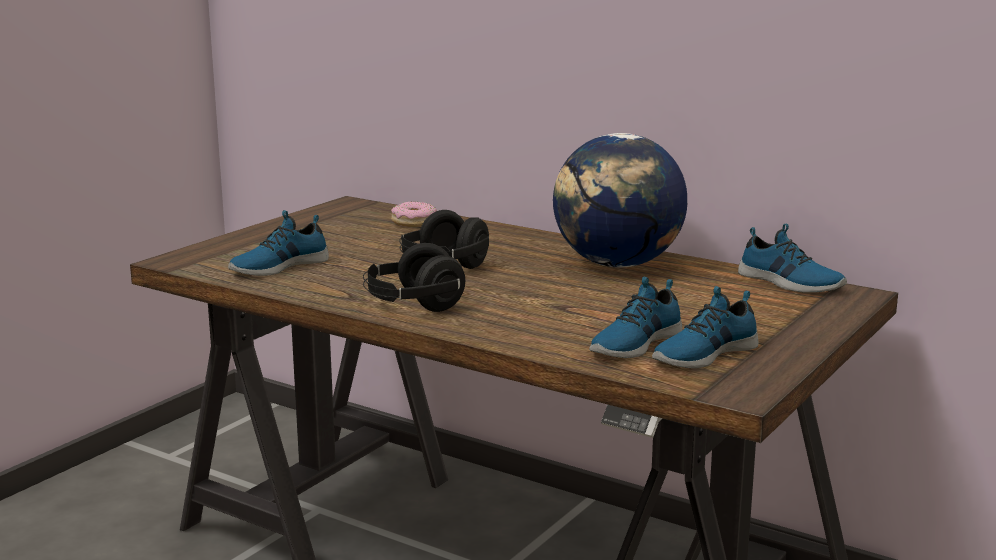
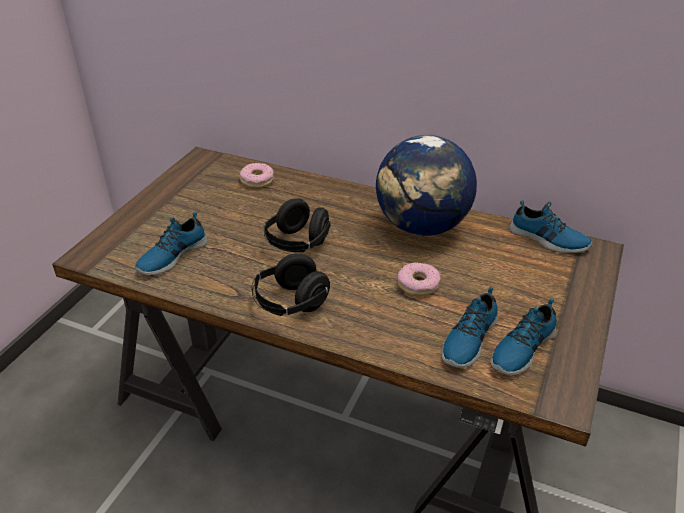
camera: 10 degrees left, 20 degrees up
none -> donut [398,263,441,296]

